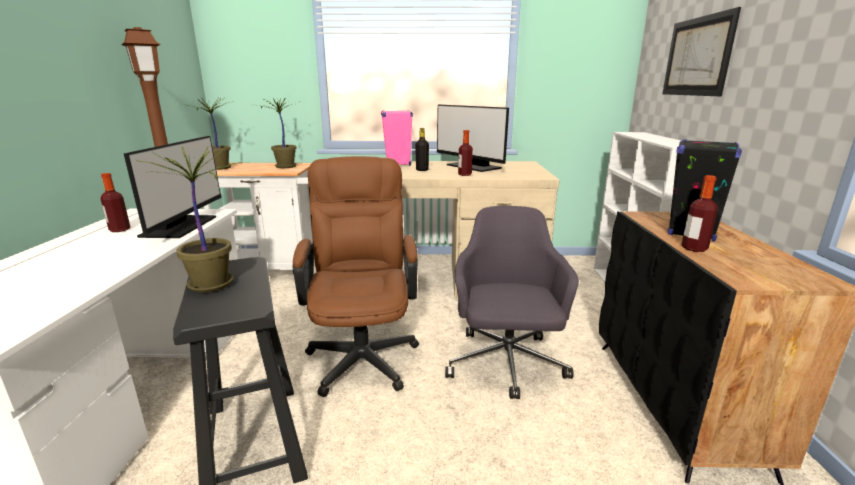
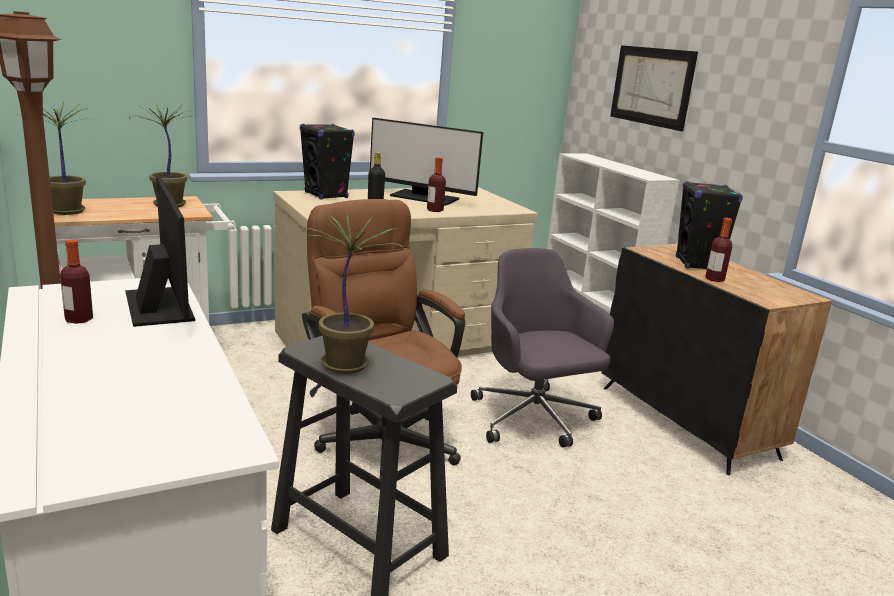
camera: 30 degrees left, 0 degrees up
pink speaker [381,110,413,166] -> black speaker [300,124,355,200]

